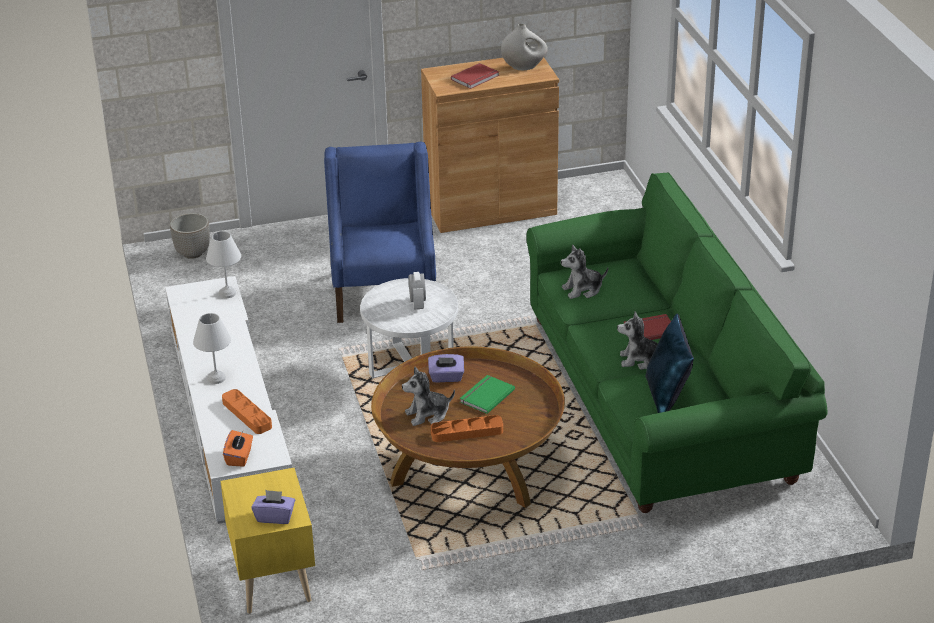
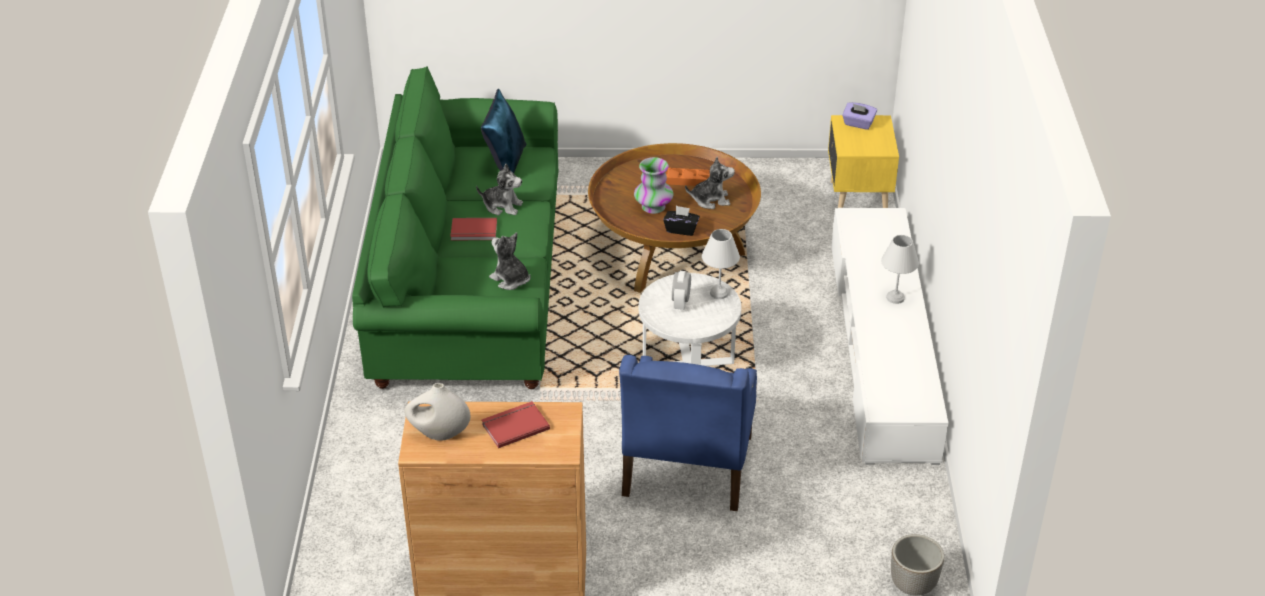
camera: 165 degrees left, 5 degrees up
white table lamp [206,231,241,298] -> white table lamp moved to [702,229,740,299]
orange tray [222,389,272,434] -> none
orange tissue box [223,430,253,467] -> none
purple tissue box [428,354,464,382] -> black tissue box [663,206,700,236]
green book [460,375,515,414] -> vase [634,157,673,214]
plush toy [561,245,608,299] -> plush toy turned 135 degrees counterclockwise [489,233,531,290]

